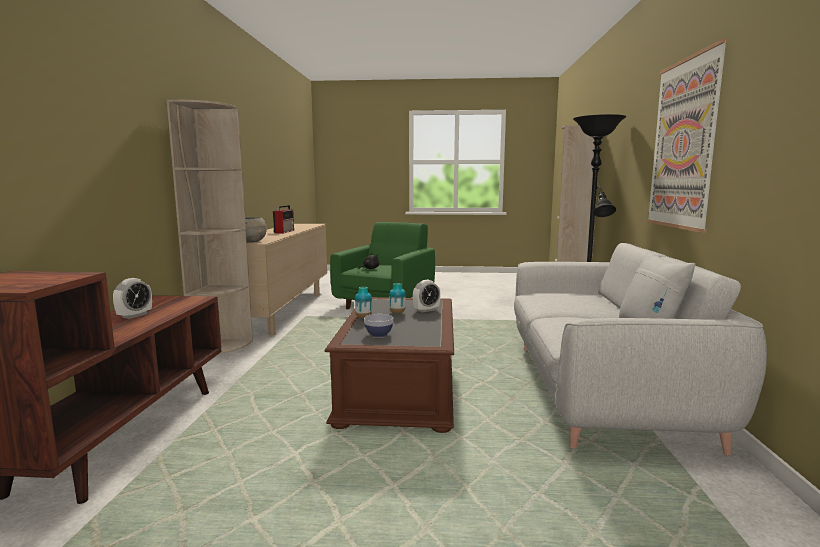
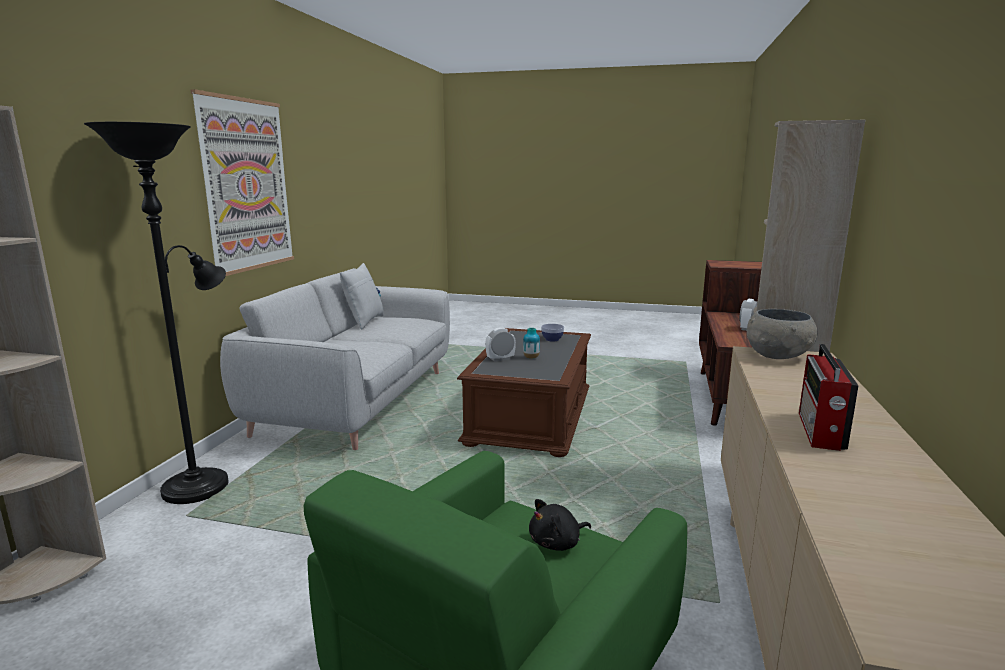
camera: 170 degrees left, 5 degrees up
vase [355,287,372,318] -> none

